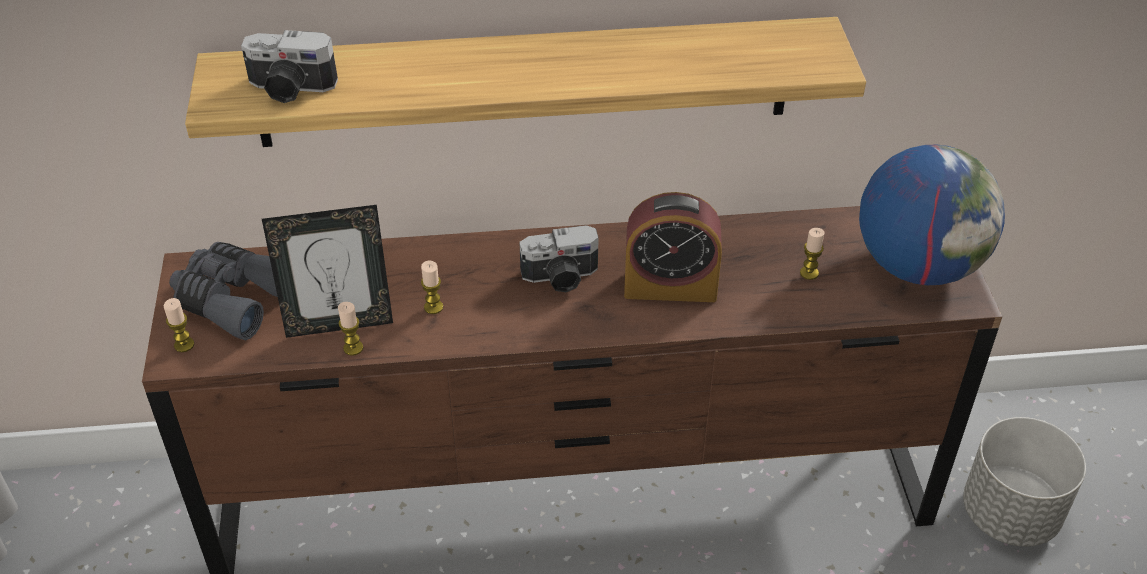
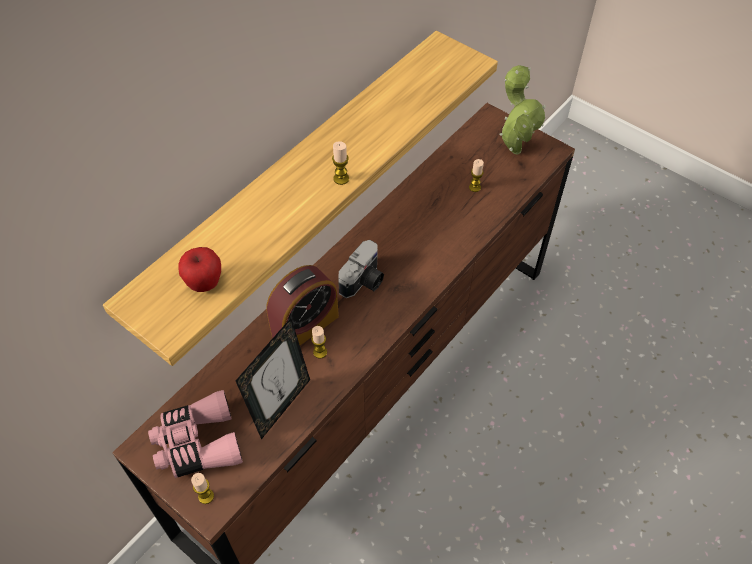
camera: 45 degrees left, 10 degrees up
grey binoculars [169,242,278,340] -> pink binoculars [148,390,243,478]
camera [241,30,338,103] -> apple [178,247,221,292]
candle [338,302,363,356] -> candle moved to [332,141,349,185]
alarm clock [624,192,722,302] -> alarm clock moved to [266,265,339,345]
globe [859,144,1005,285] -> potted plant [499,65,546,155]
grey planter [963,417,1086,547] -> none

